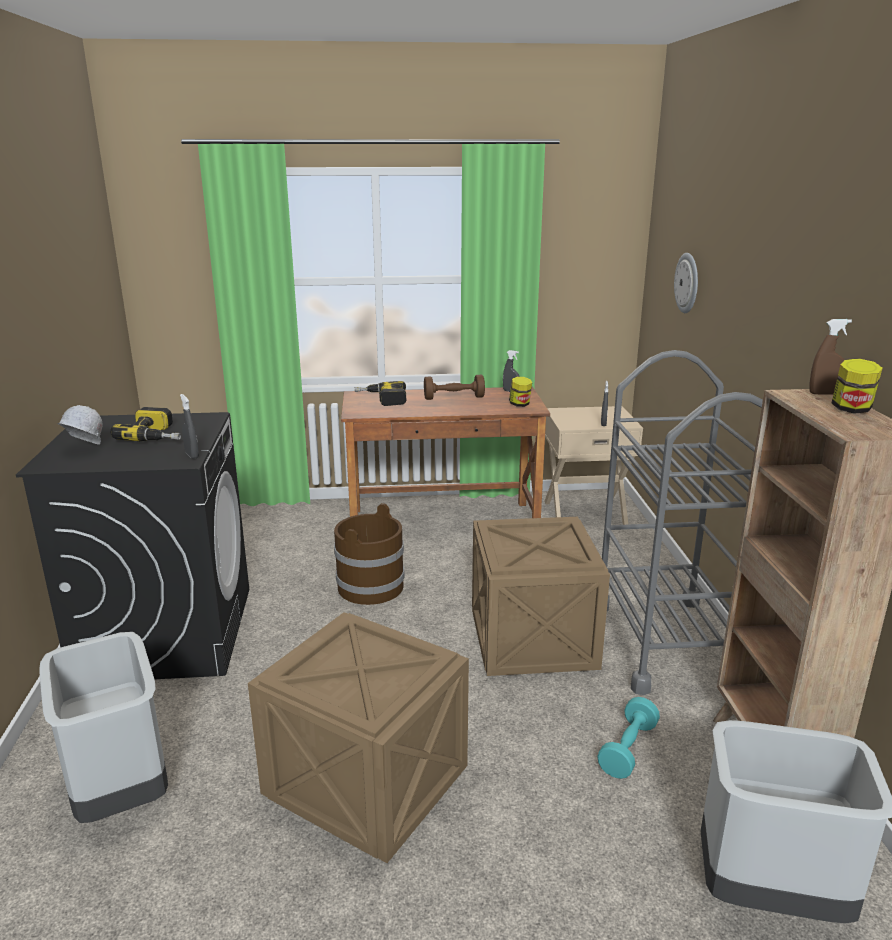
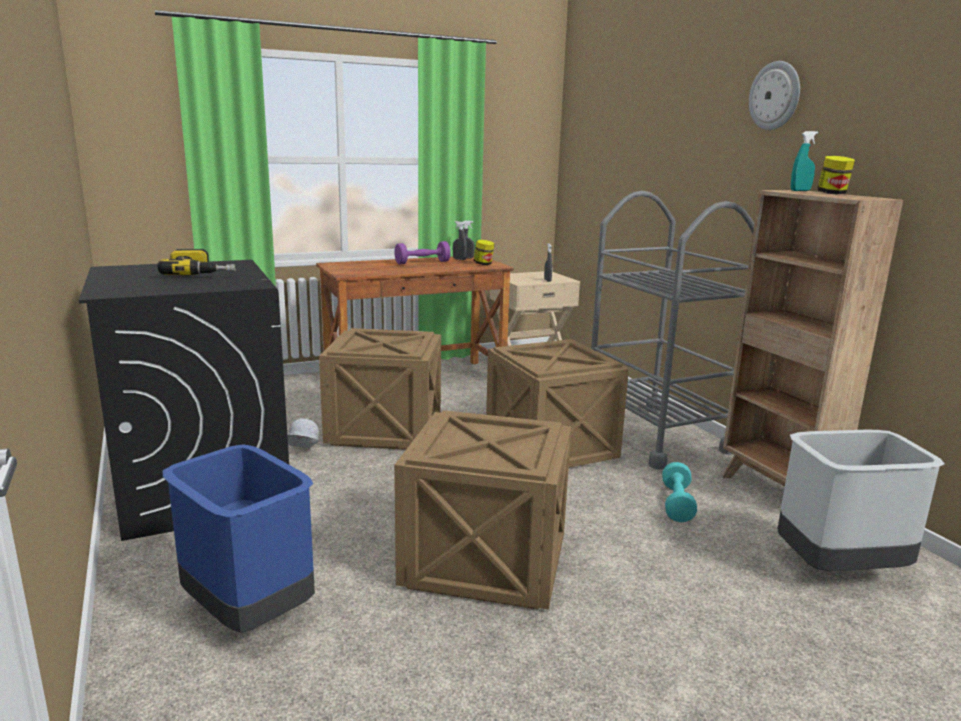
camera: 20 degrees left, 5 degrees down
grey trash can [39,632,168,823] -> blue trash can [163,444,315,633]
white hard hat [57,405,102,445] -> white hard hat moved to [287,418,319,448]
grey spray bottle [180,394,199,459] -> grey spray bottle moved to [453,221,467,260]
brown bucket [334,503,404,605] -> crate [319,328,441,450]
power drill [355,381,407,406] -> none
brown dumbbell [424,375,485,400] -> purple dumbbell [394,241,451,264]
wall clock [674,253,698,313] -> wall clock moved to [749,61,800,130]
brown spray bottle [809,319,852,395] -> turquoise spray bottle [791,131,818,191]

